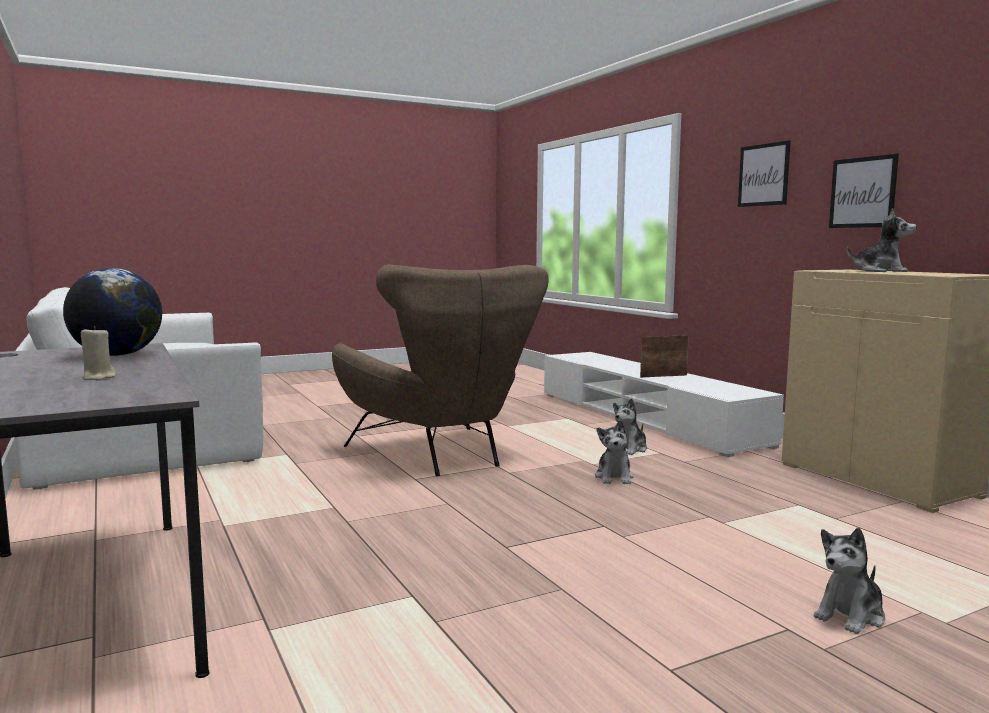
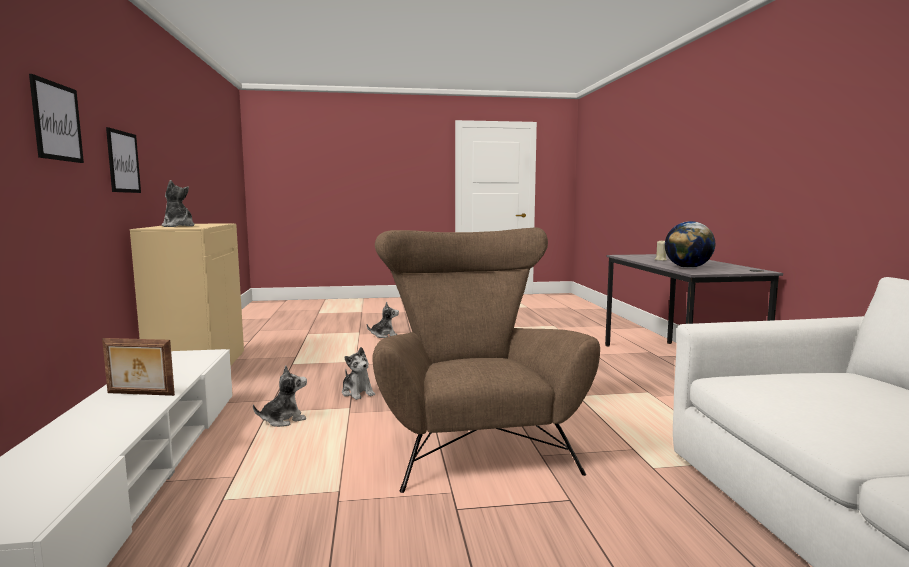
camera: 160 degrees left, 0 degrees up
plush toy [595,420,633,484] -> plush toy turned 120 degrees clockwise [342,347,375,400]

